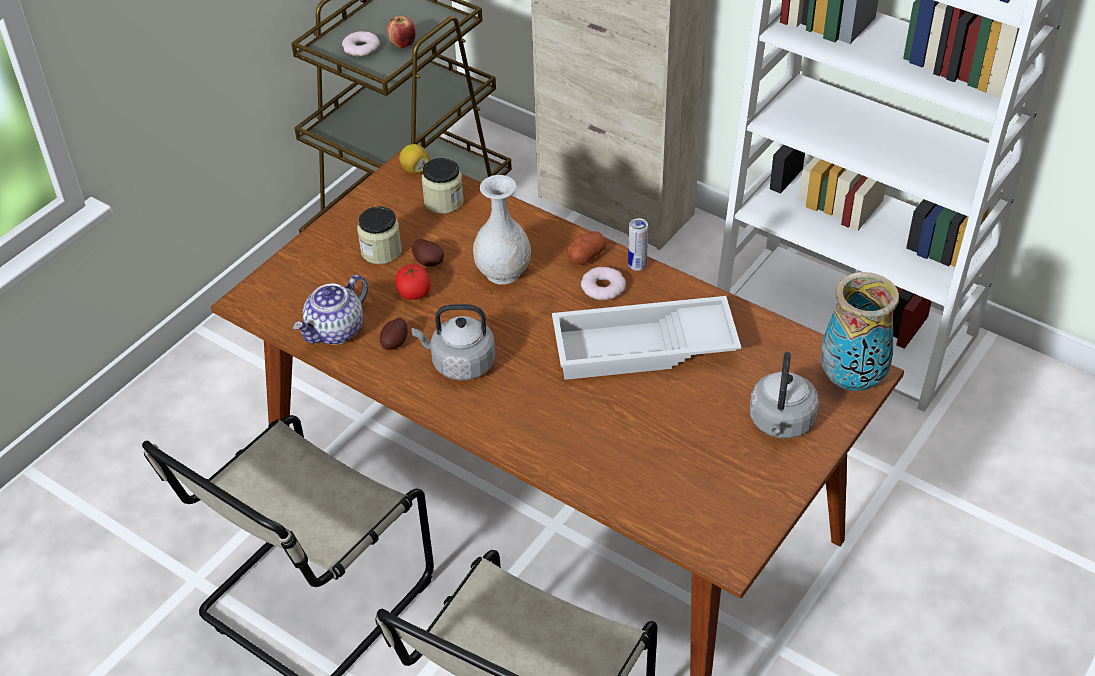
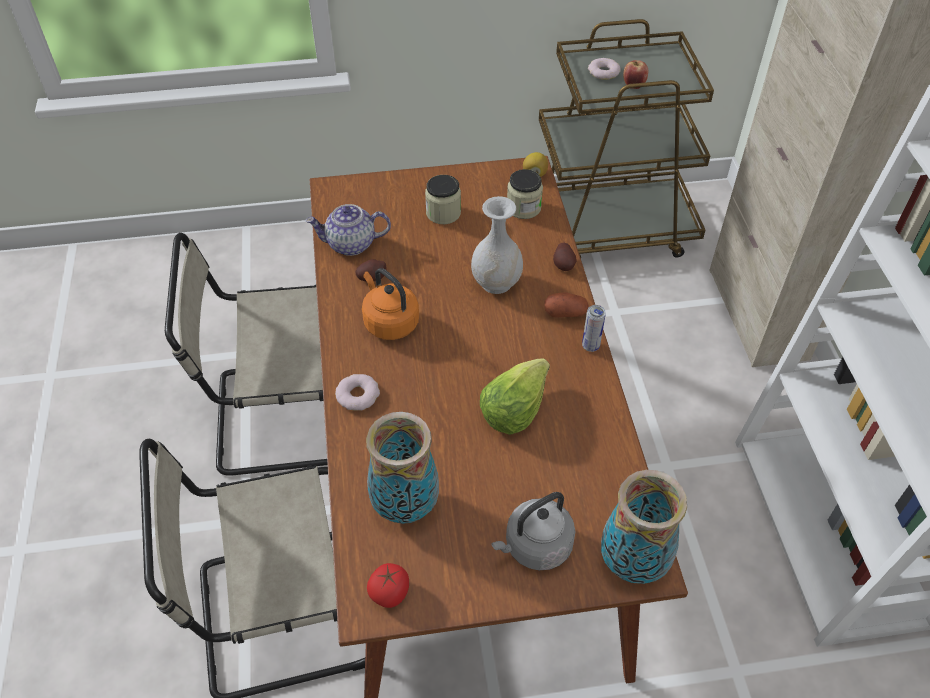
camera: 45 degrees right, 5 degrees up
tomato [395,264,431,300] -> tomato moved to [367,563,409,608]
potato [412,239,444,267] -> potato moved to [553,243,577,271]
grey kettle [412,304,496,381] -> orange kettle [362,268,419,340]
white tray [552,296,741,380] -> lettuce [480,359,550,435]
donut [581,267,626,300] -> donut moved to [335,374,380,411]
none -> vase [366,412,439,524]

